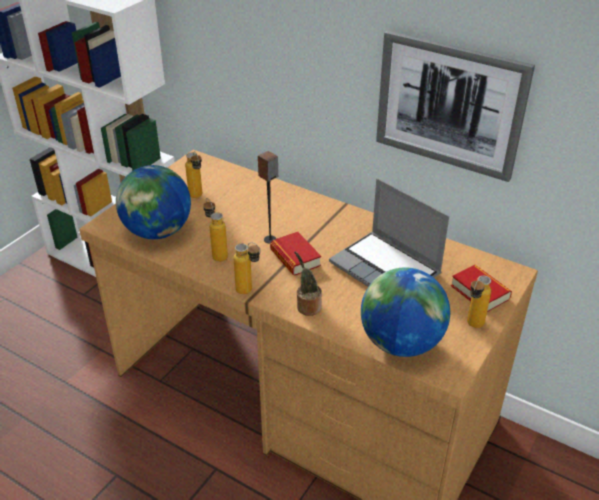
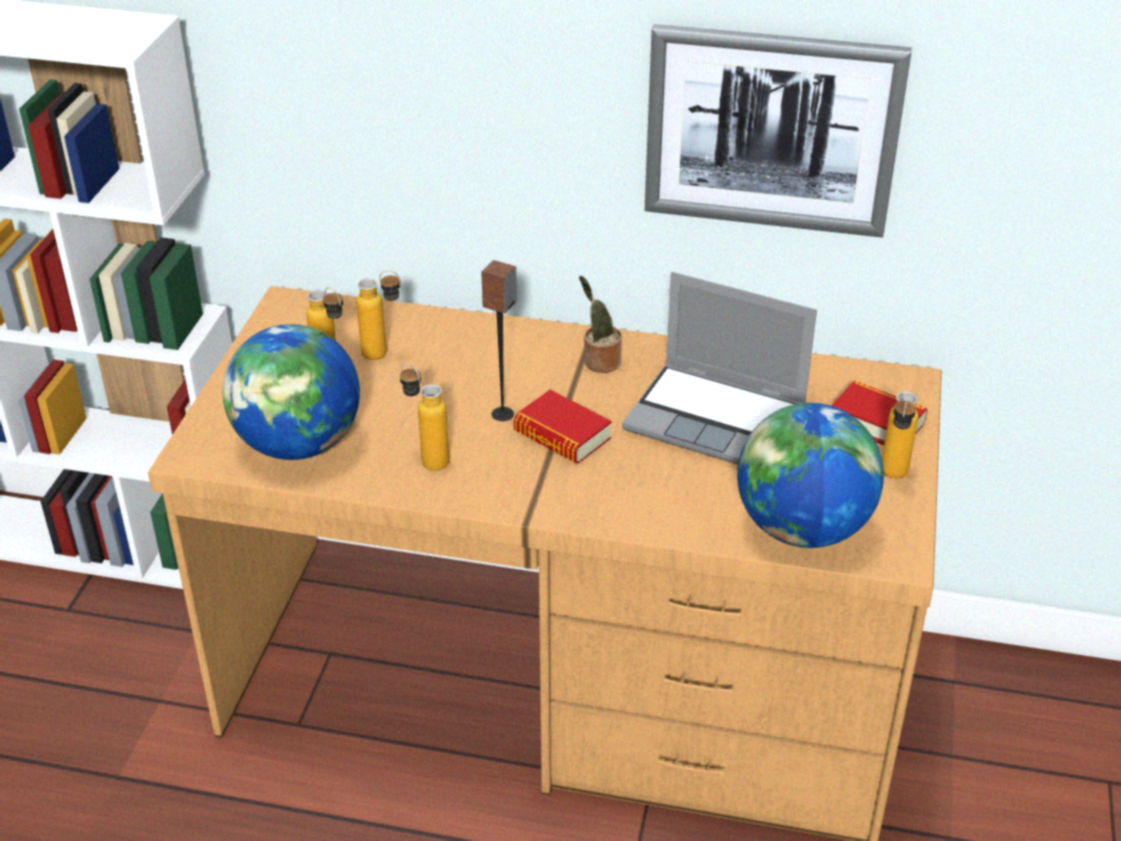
camera: 20 degrees left, 0 degrees up
bottle [234,242,260,294] -> bottle moved to [356,270,401,360]
potted plant [294,251,322,316] -> potted plant moved to [579,276,622,373]

